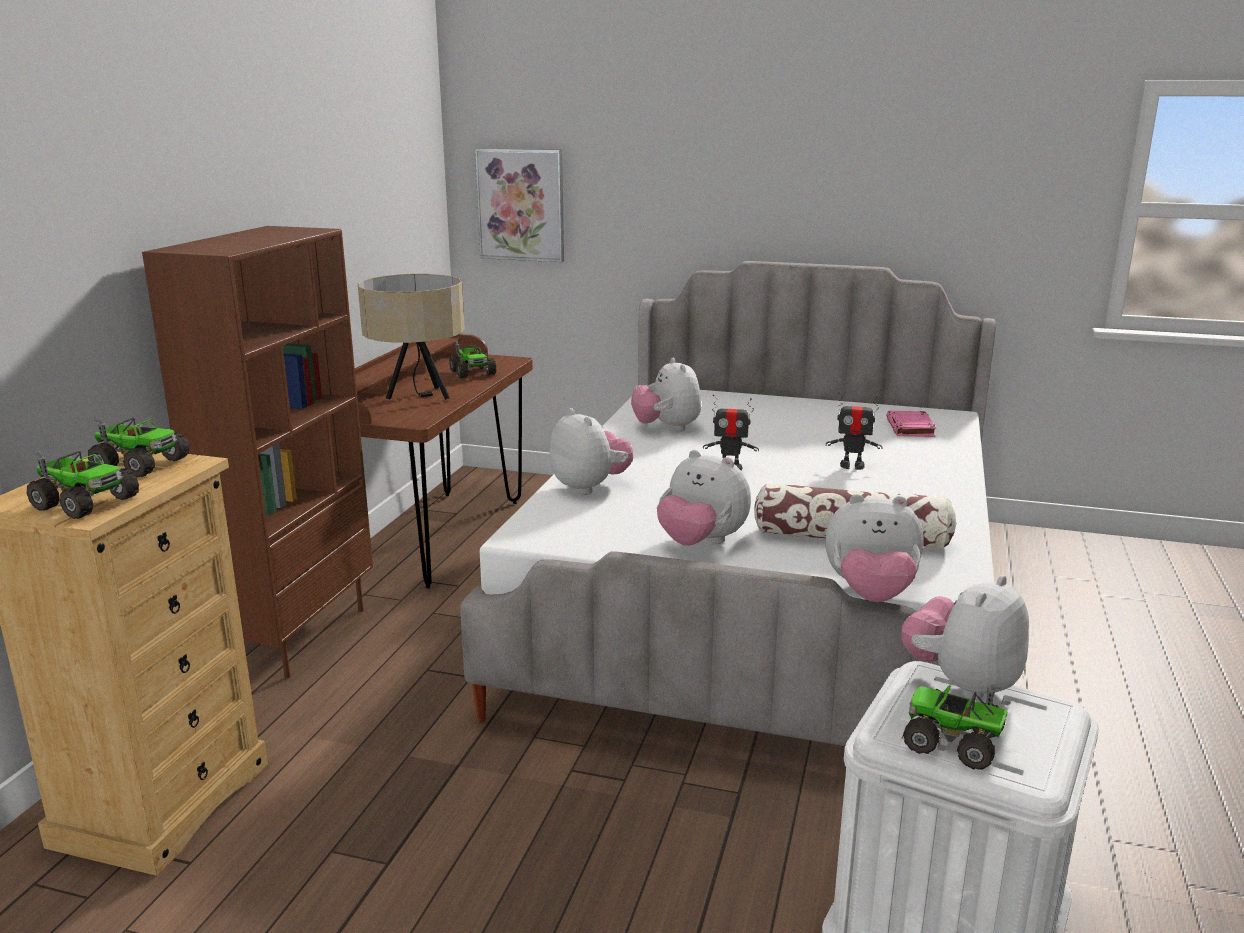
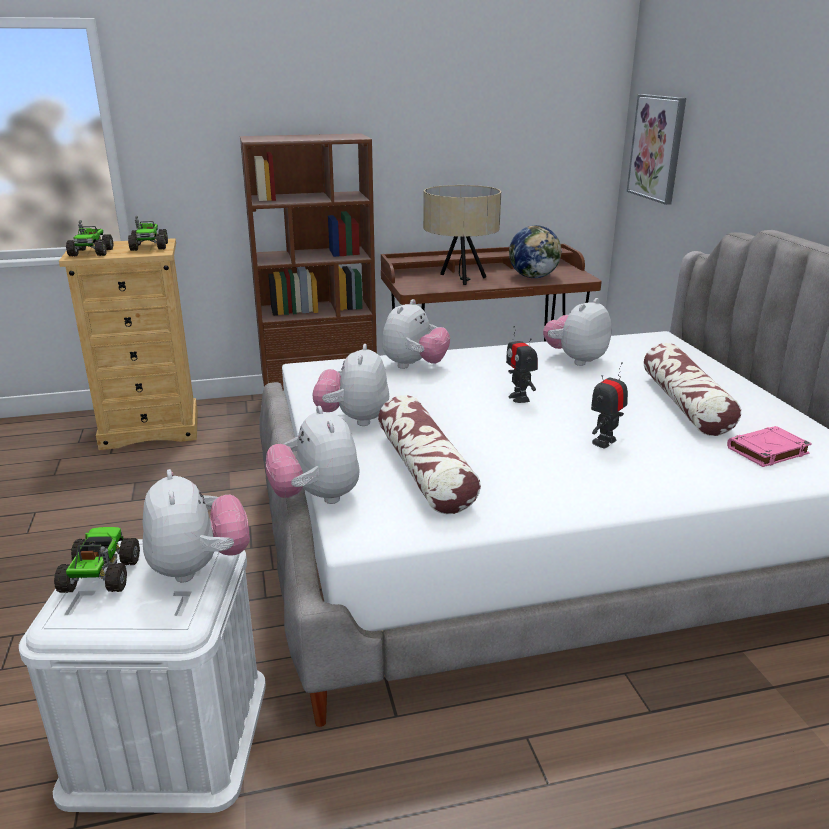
camera: 60 degrees right, 5 degrees up
toy truck [449,340,496,379] -> globe [509,225,562,278]
toy robot [826,392,883,470] -> toy robot turned 60 degrees clockwise [591,362,628,449]
plush toy [901,575,1029,700] -> plush toy turned 60 degrees clockwise [143,469,250,583]
none -> pillow [644,343,741,436]

